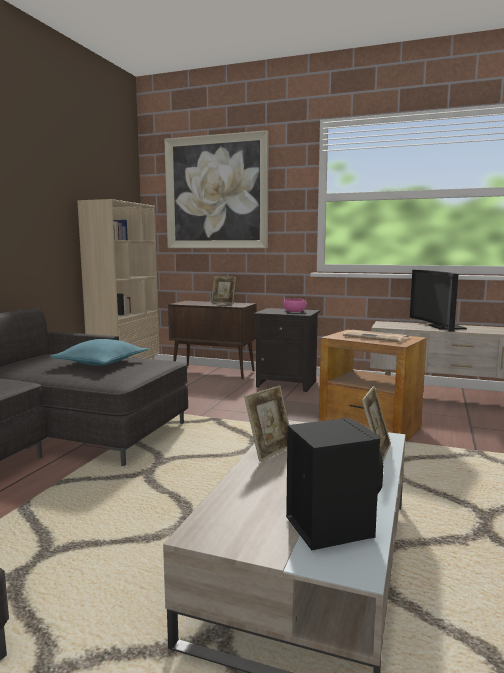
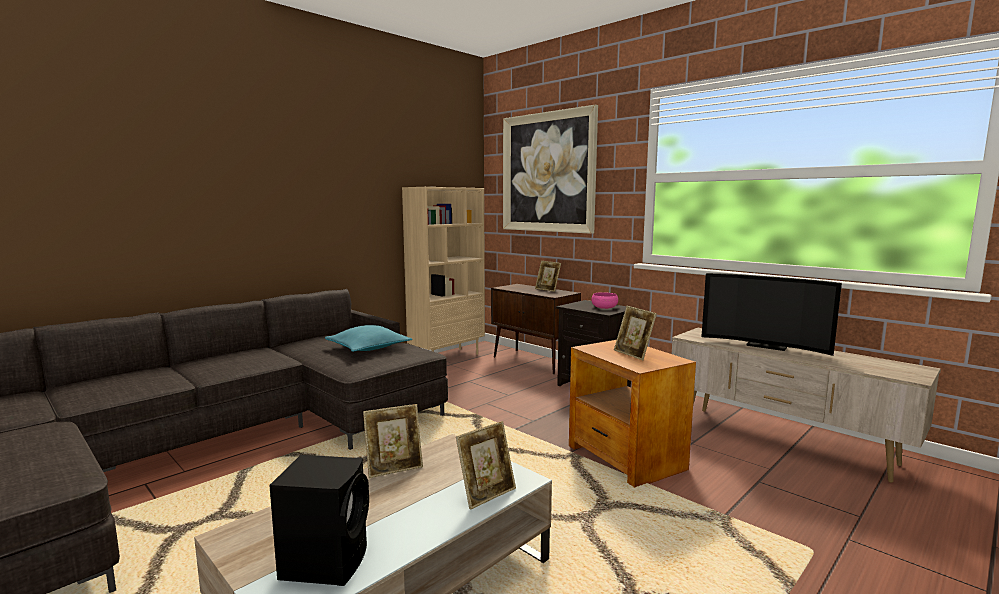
camera: 25 degrees right, 0 degrees up
newspaper [343,330,409,342] -> picture frame [614,306,657,360]
television [410,270,467,332] -> television turned 75 degrees counterclockwise [701,273,842,356]

